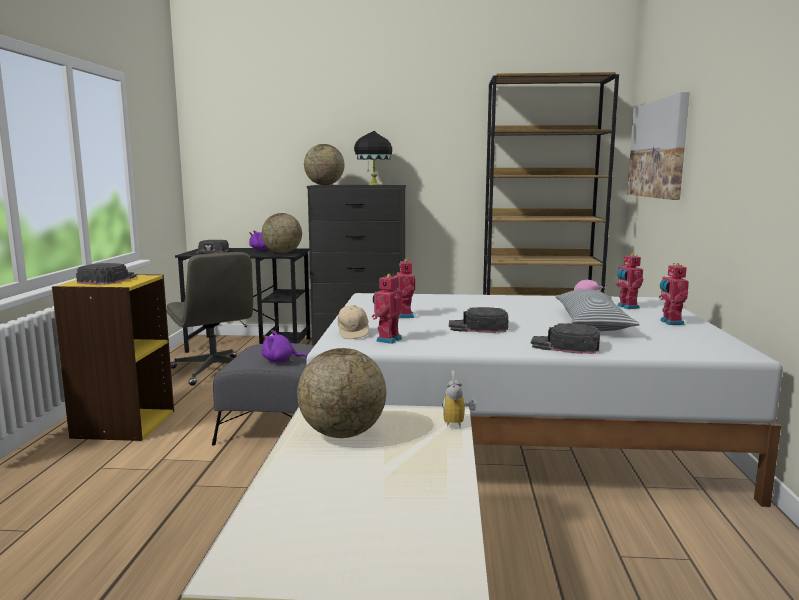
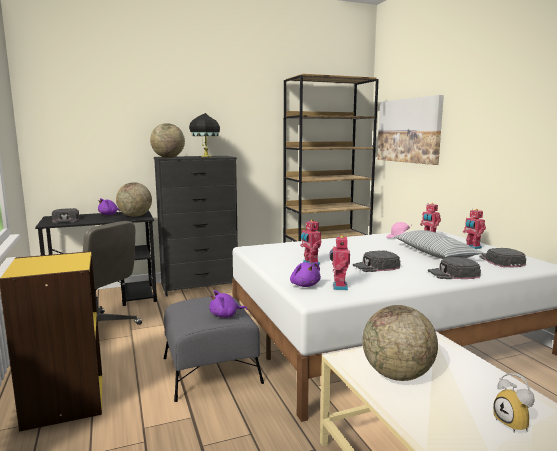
camera: 25 degrees left, 0 degrees up
black cap [76,263,137,285] -> black cap moved to [479,248,526,268]
beige cap [338,305,369,339] -> purple plush toy [290,262,321,287]
alarm clock [442,370,476,429] -> alarm clock moved to [493,373,534,432]

